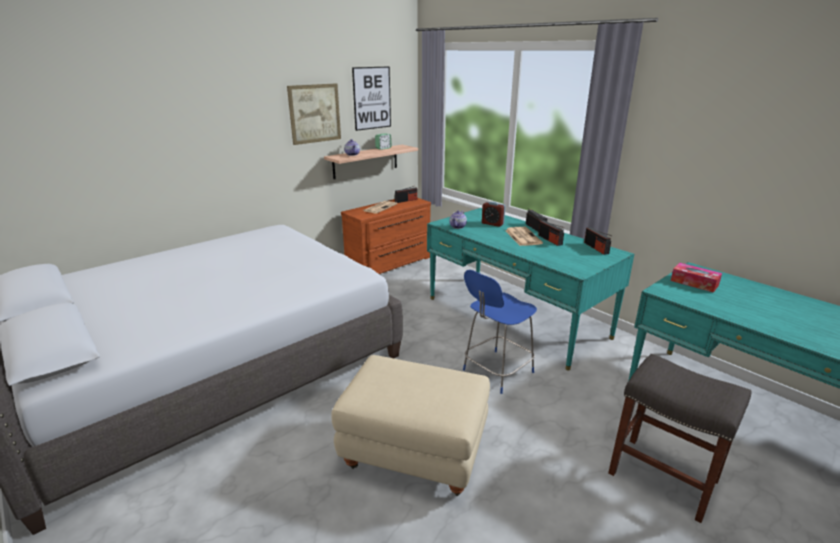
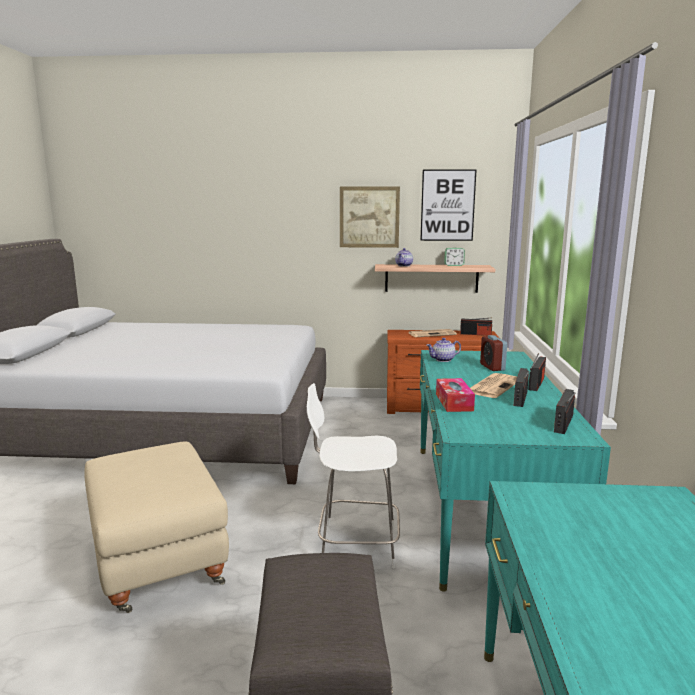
camera: 45 degrees right, 10 degrees down
blue chair [463,270,537,394] -> white chair [307,383,400,569]
tissue box [671,263,722,293] -> tissue box moved to [436,378,475,412]

